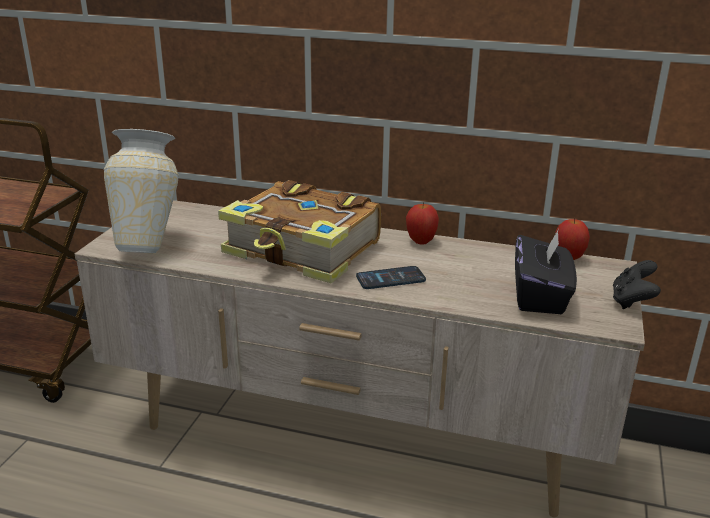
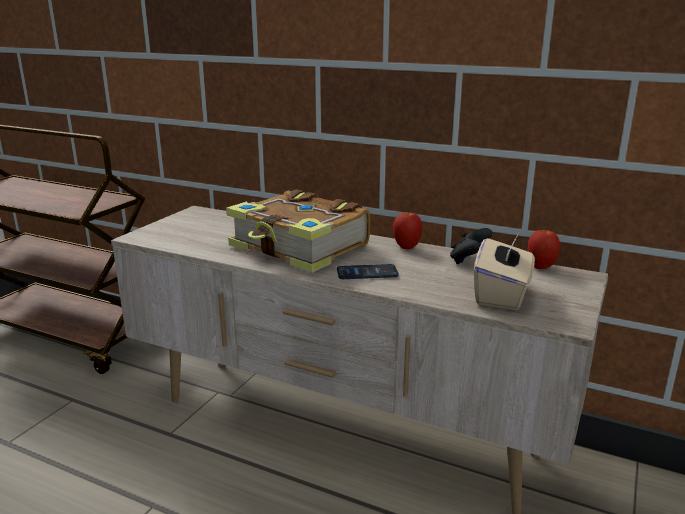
camera: 10 degrees right, 5 degrees down
vase [104,129,179,253] -> none
black tissue box [515,229,577,314] -> beige tissue box [474,233,535,310]
black game controller [613,260,661,309] -> black game controller moved to [450,228,492,264]

